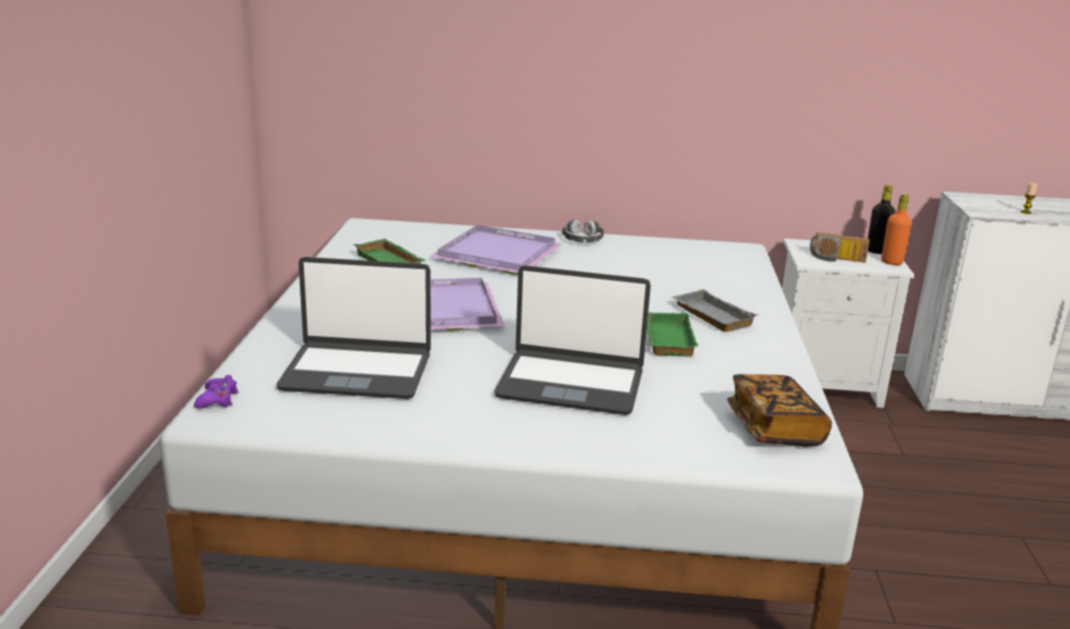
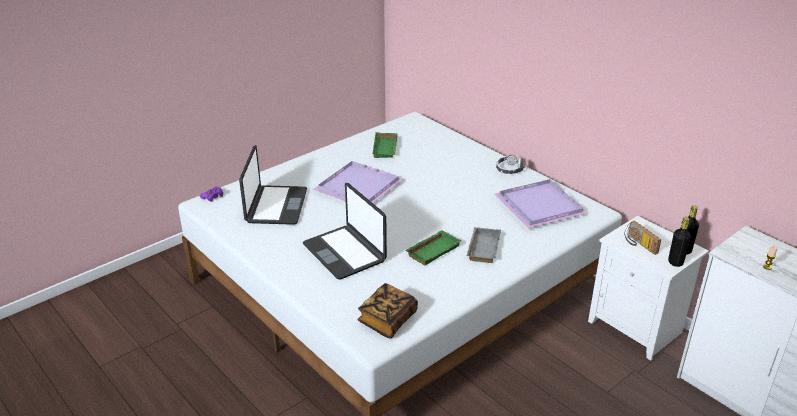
camera: 45 degrees right, 10 degrees up
laptop [276,257,431,399] -> laptop turned 135 degrees counterclockwise [239,145,307,225]
purple tray [429,225,562,274] -> purple tray moved to [494,179,588,229]
orange bottle [881,194,912,265] -> black bottle [668,217,691,267]

